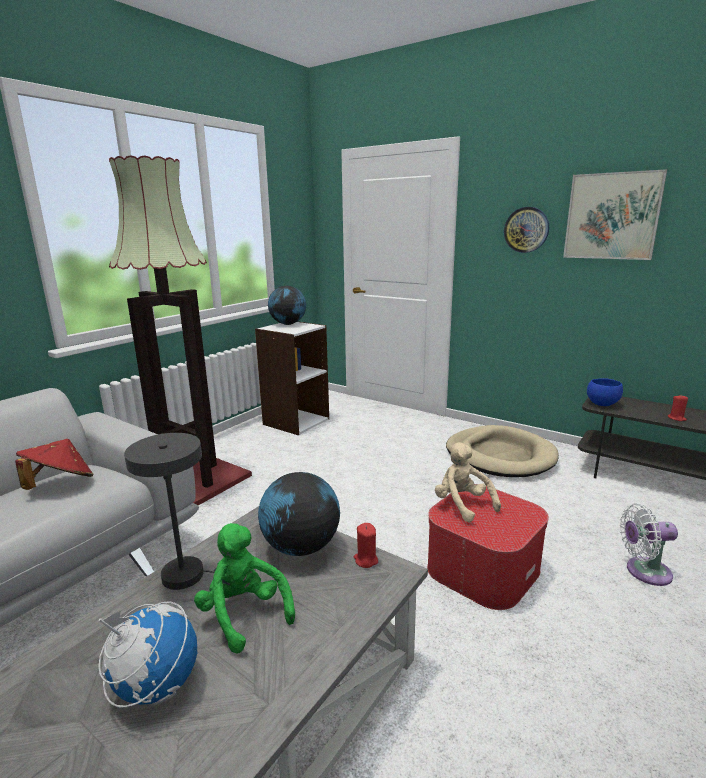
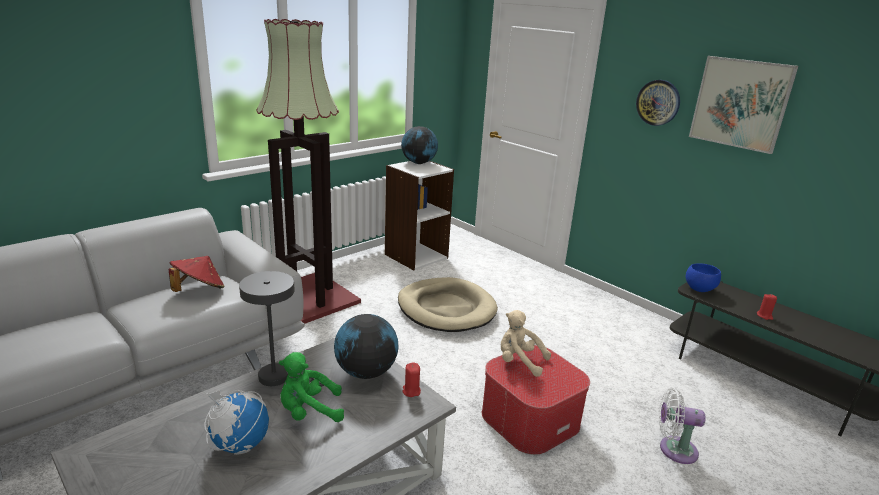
camera: 10 degrees right, 5 degrees up
green plush toy [194,523,295,654] -> green plush toy turned 75 degrees counterclockwise [279,352,344,422]
beige plush toy [435,442,501,522] -> beige plush toy turned 45 degrees counterclockwise [501,310,551,377]
beige dog bed [446,425,559,477] -> beige dog bed moved to [398,277,498,332]

